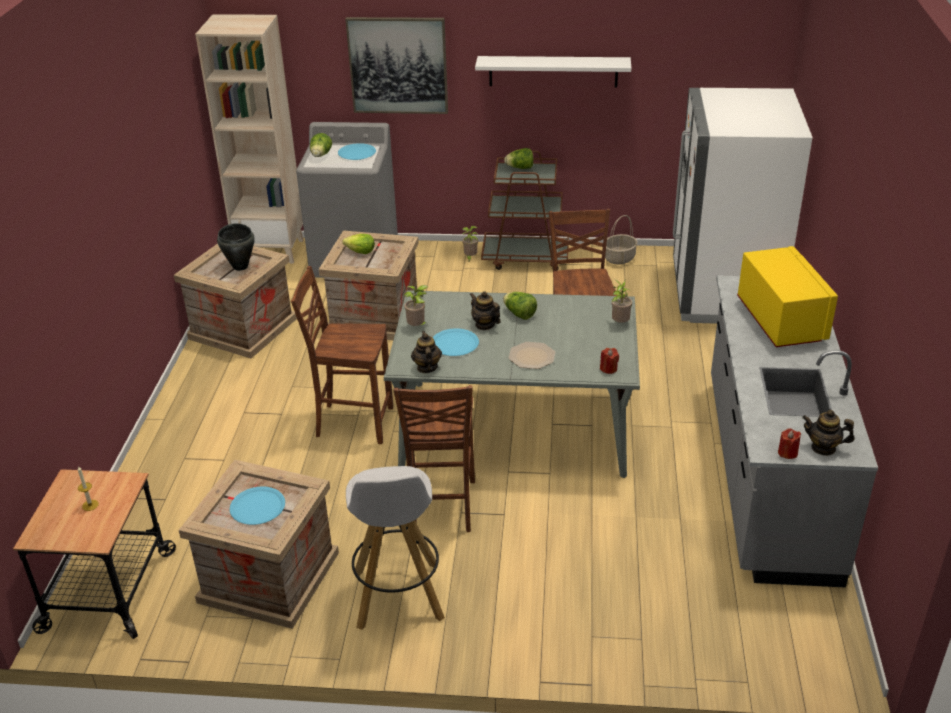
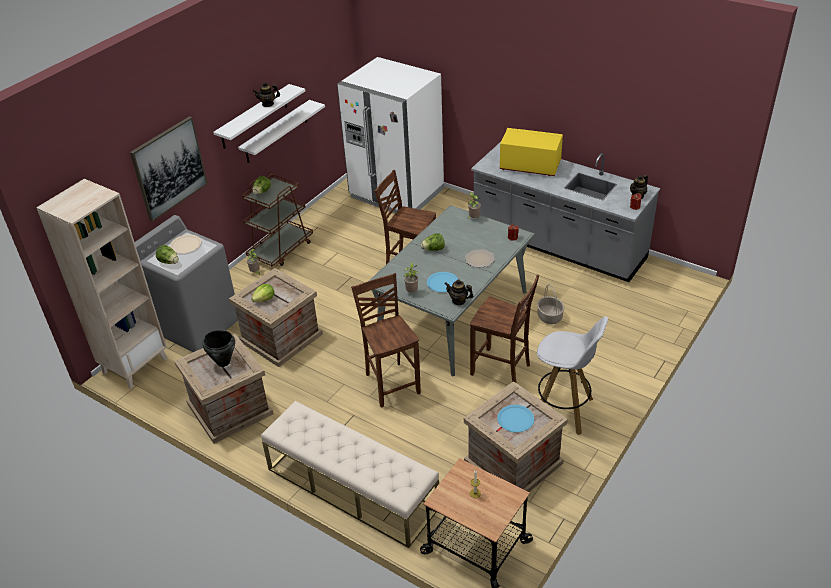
camera: 60 degrees left, 5 degrees up
brown chair [291,266,393,444] -> brown chair turned 120 degrees clockwise [351,273,421,408]
blue plate [338,143,376,160] -> beige plate [170,235,201,254]
teapot [470,291,501,330] -> teapot moved to [253,82,280,107]
basket [605,215,638,264] -> basket moved to [537,284,564,324]
none -> white shelf [238,100,325,163]
none -> beige bench [261,401,439,548]

